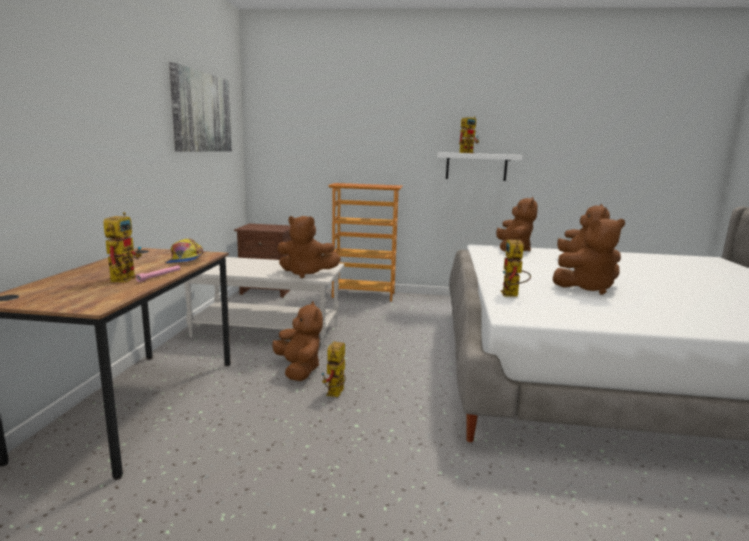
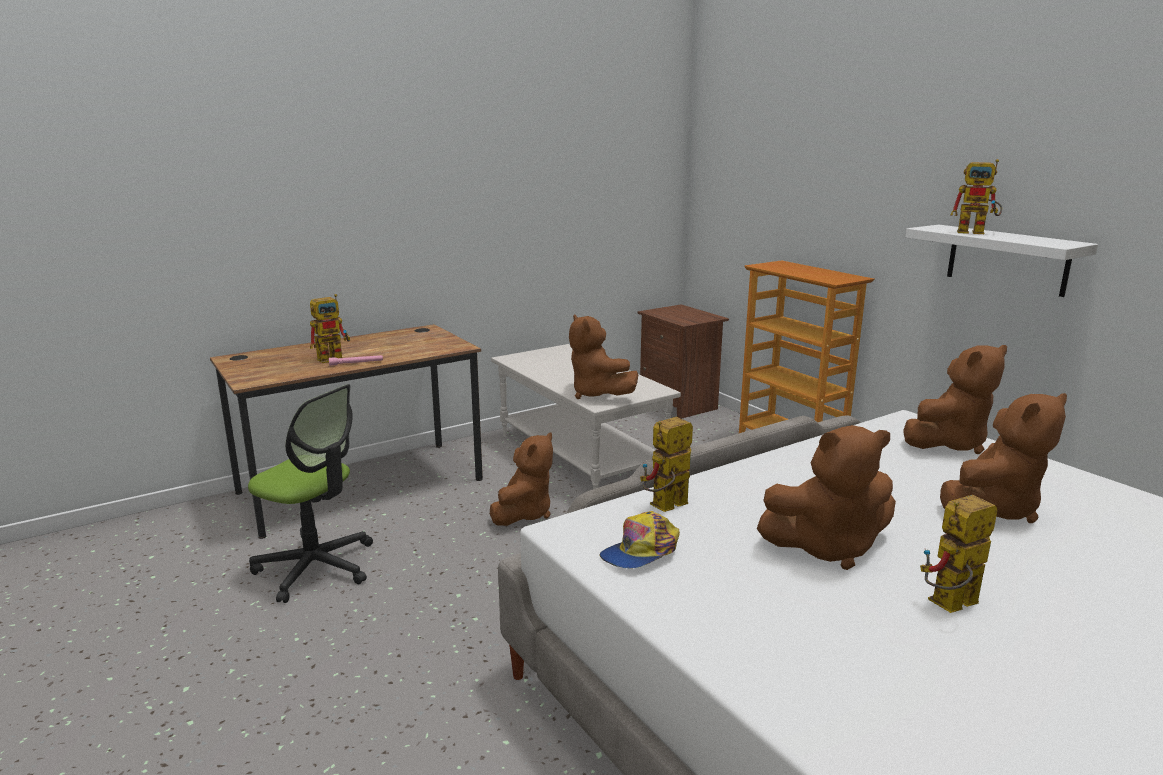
camera: 50 degrees right, 5 degrees up
cap [165,239,204,264] -> cap moved to [600,511,680,569]
picture [169,62,232,152] -> none
toy robot [321,341,346,397] -> toy robot moved to [920,495,997,613]
brown plush toy [553,219,625,295] -> brown plush toy turned 45 degrees counterclockwise [757,425,896,570]
none -> office chair [248,384,373,603]

